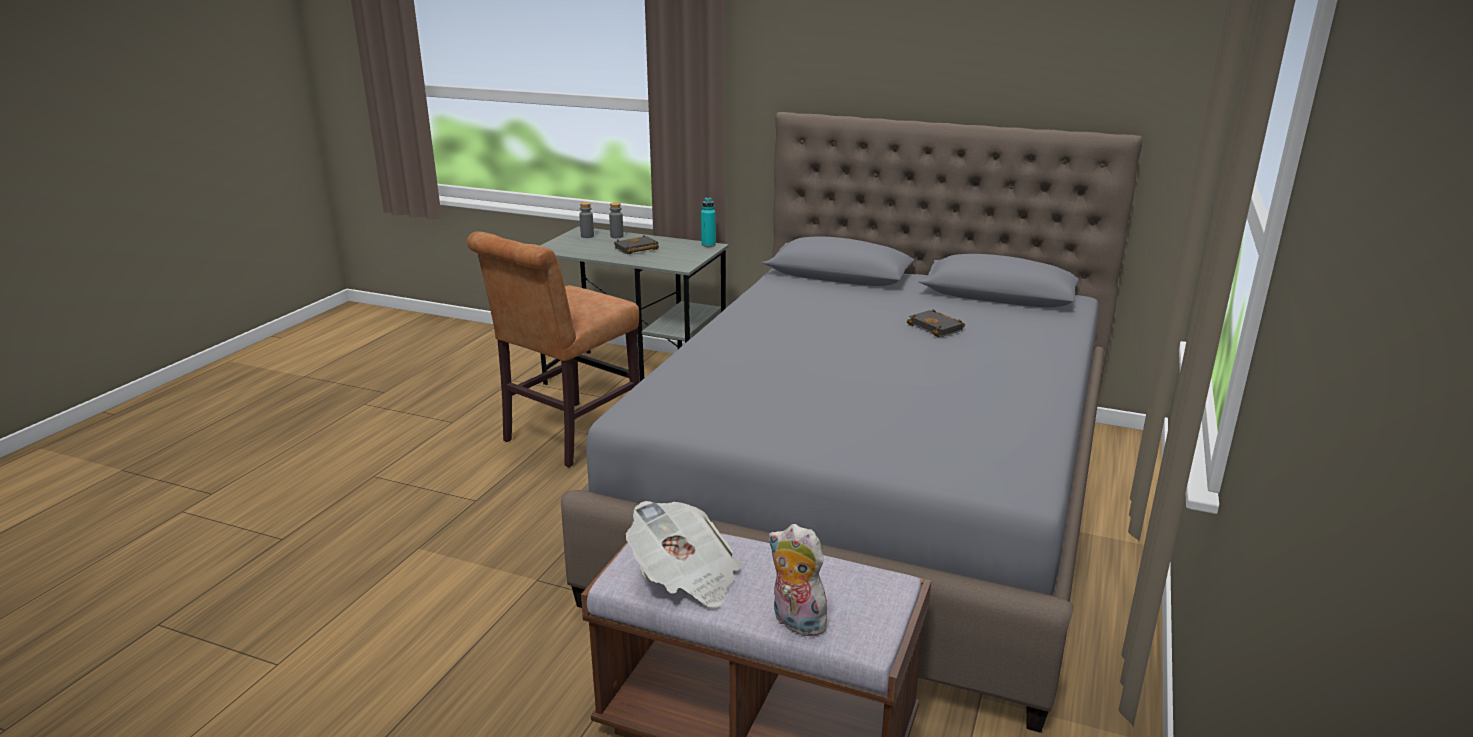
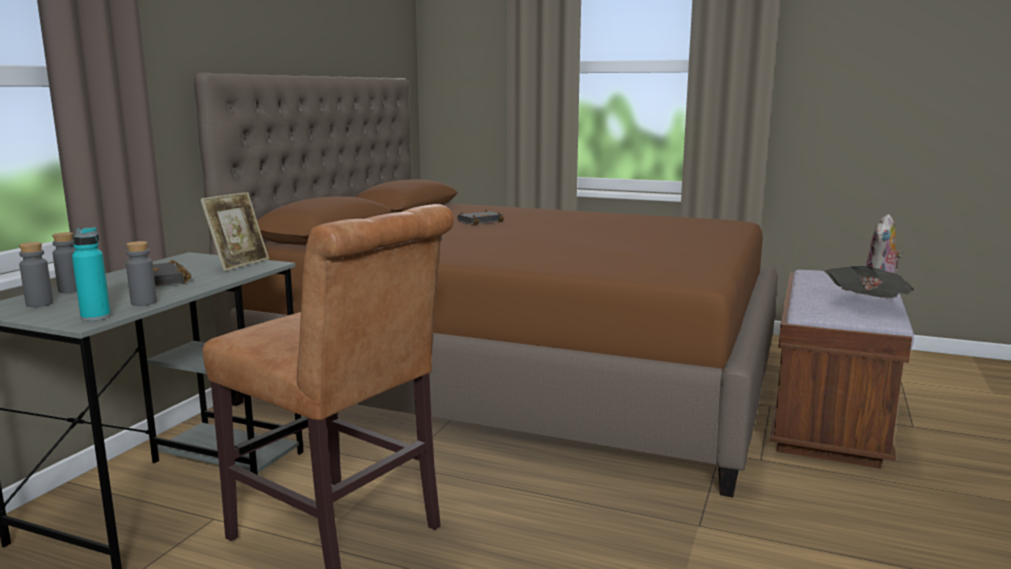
camera: 90 degrees left, 10 degrees down
grey bed [561,112,1143,733] -> brown bed [194,72,778,497]
turquoise bottle [701,197,716,247] -> turquoise bottle moved to [72,227,111,321]
none -> grey bottle [126,241,157,306]
none -> picture frame [200,192,269,271]

